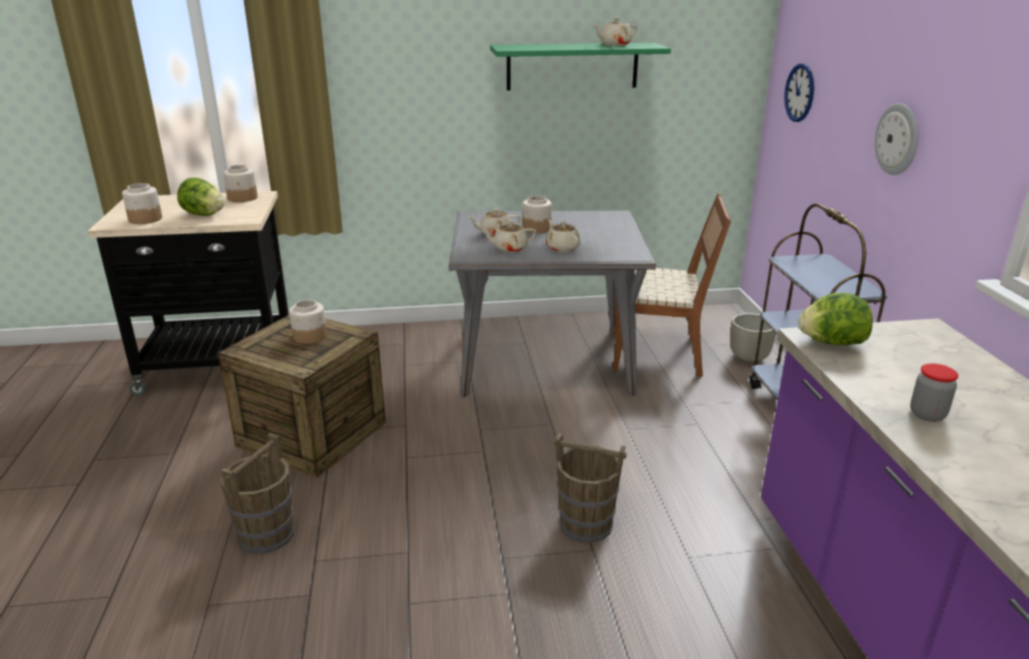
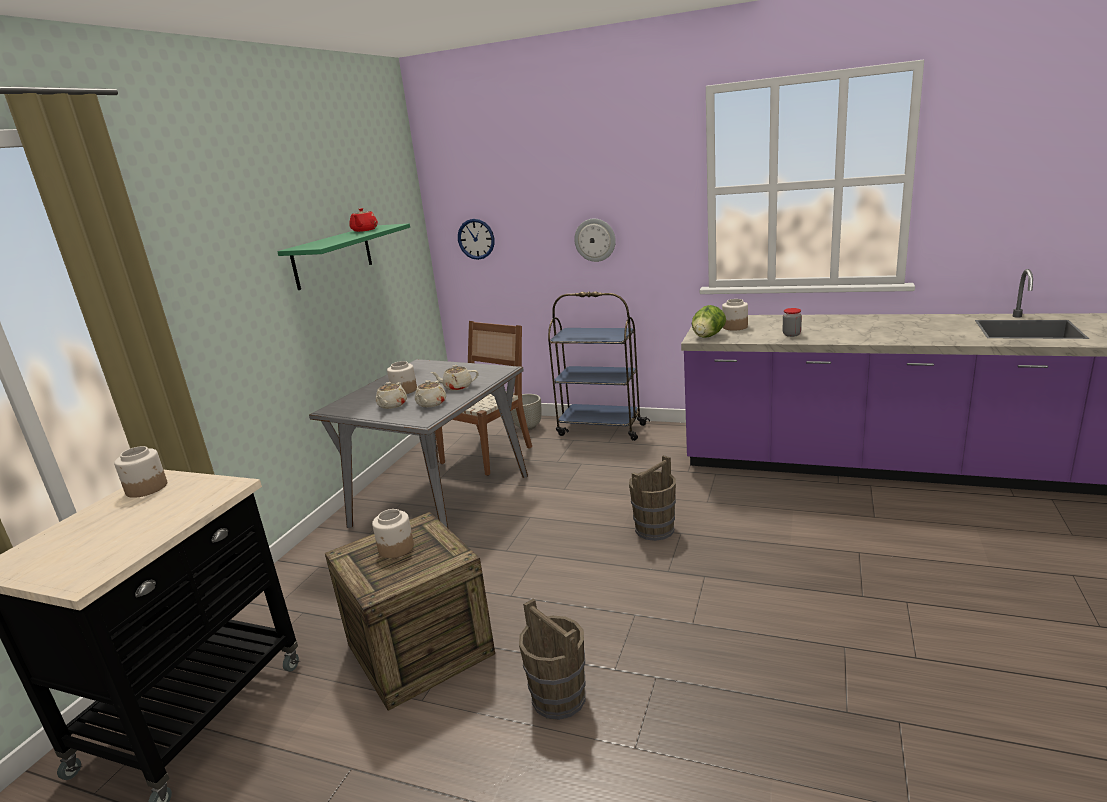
camera: 60 degrees left, 5 degrees down
jar [122,183,162,224] -> jar moved to [722,299,748,331]
lettuce [177,178,225,216] -> none
beige teapot [594,18,637,46] -> red teapot [349,208,378,232]

